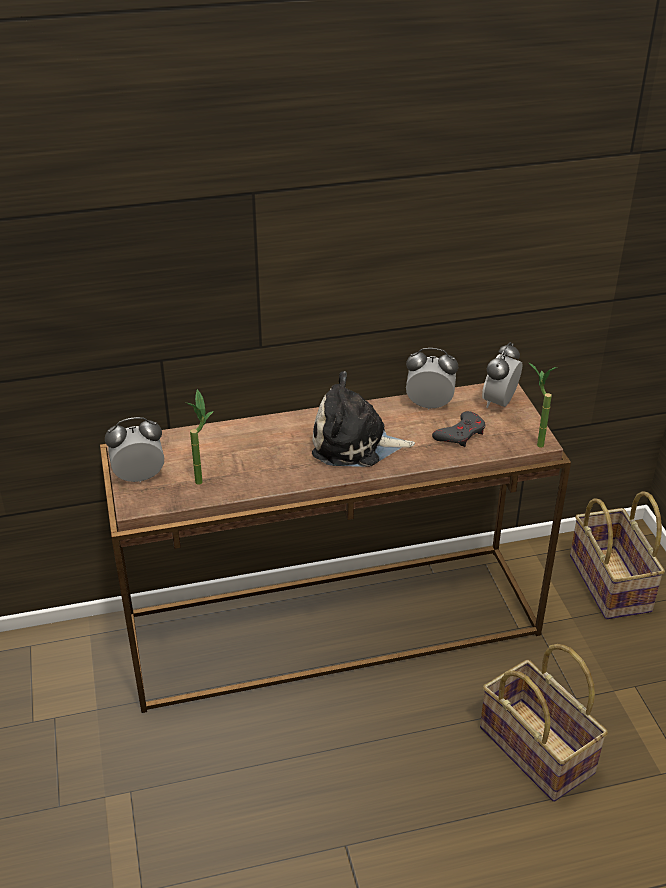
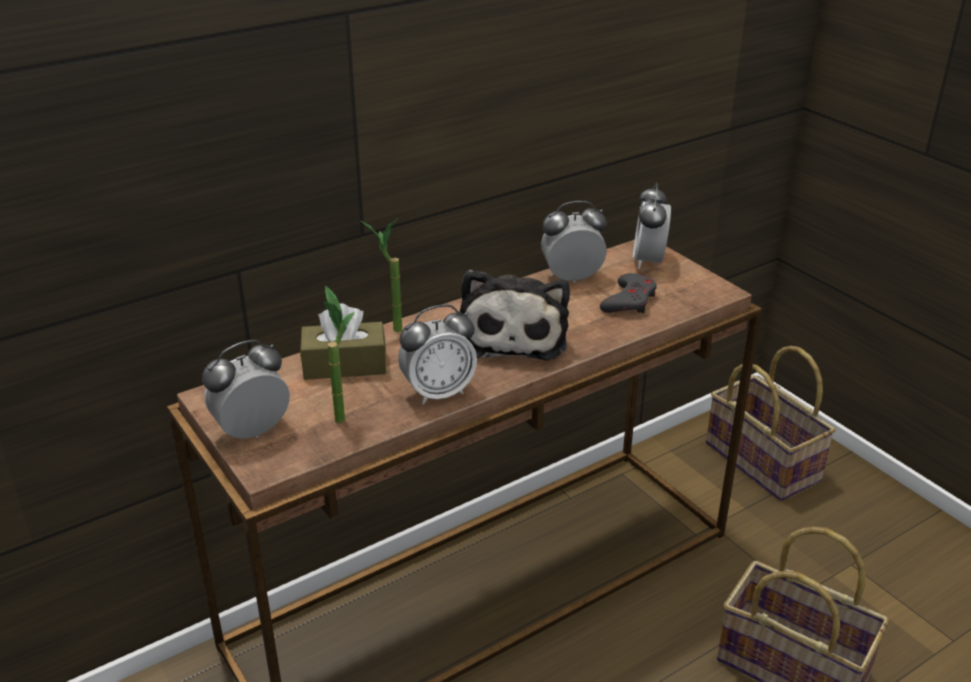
camera: 20 degrees left, 5 degrees down
plush toy [312,371,415,467] -> plush toy turned 75 degrees counterclockwise [459,270,570,360]
potted plant [528,362,557,448] -> potted plant moved to [361,218,402,332]
none -> brown tissue box [300,303,386,380]
none -> alarm clock [398,305,477,405]

